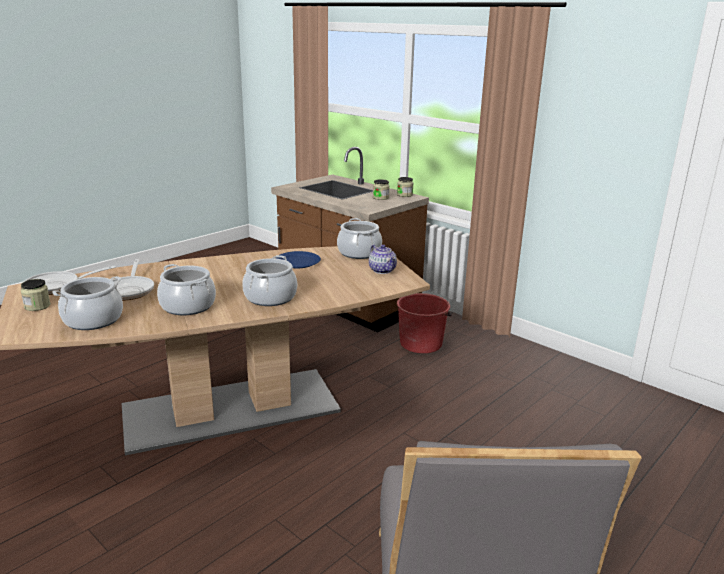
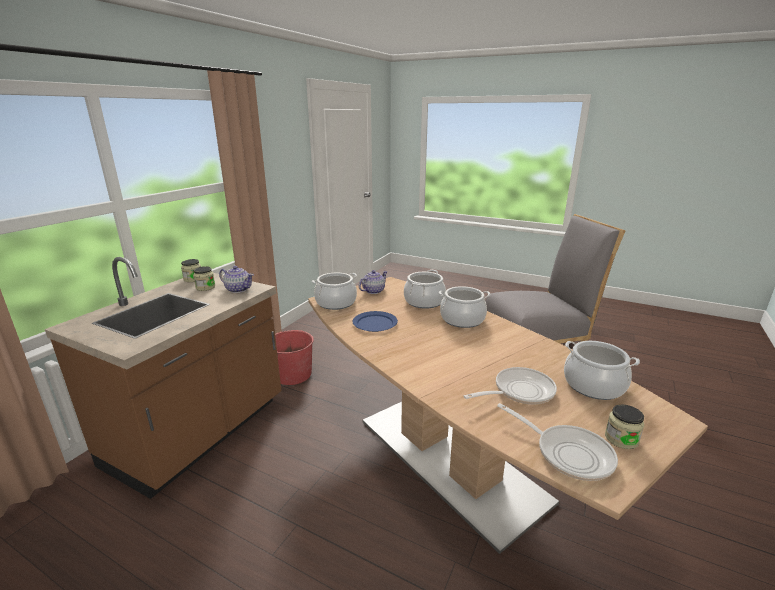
camera: 105 degrees left, 0 degrees up
cooking pot [157,264,216,315] -> cooking pot moved to [404,270,446,309]
none -> teapot [219,266,254,293]

